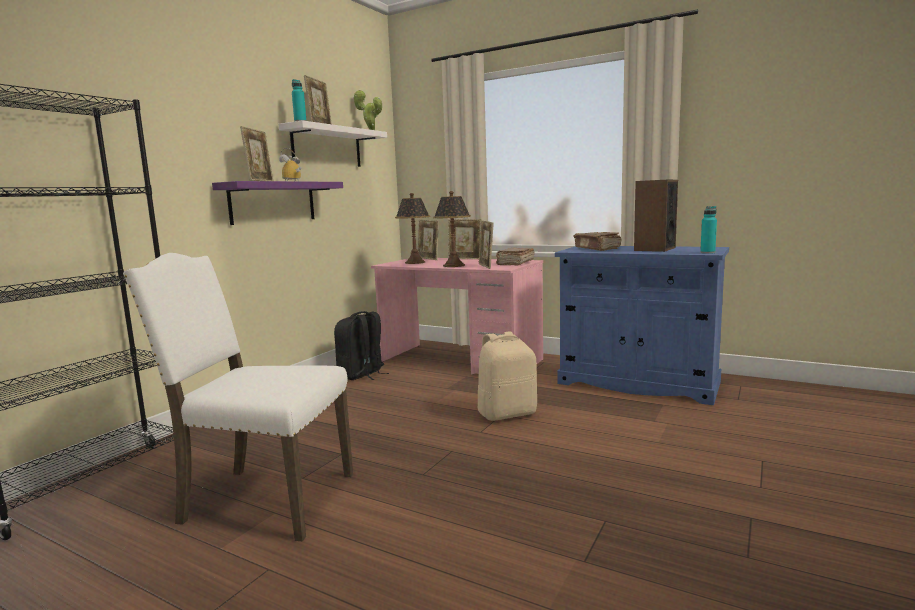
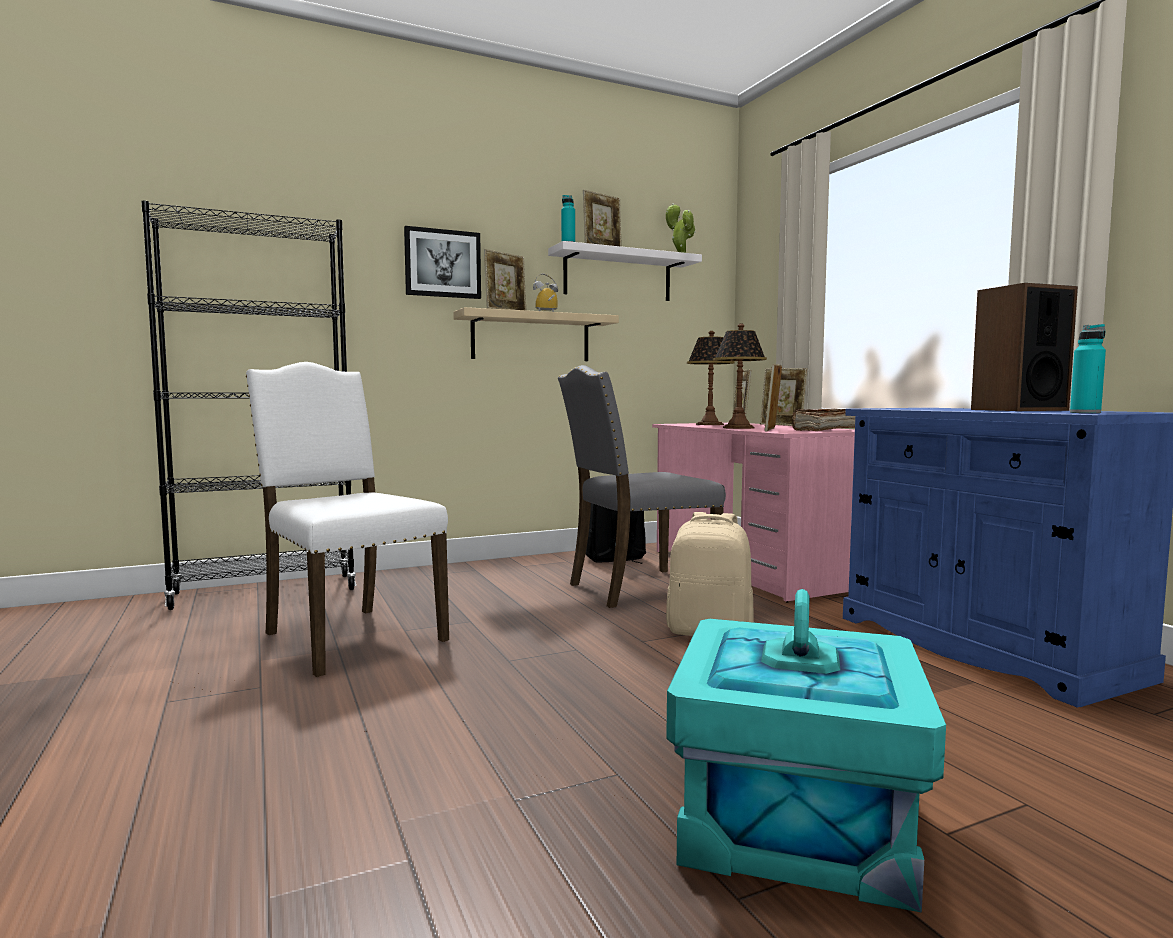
camera: 35 degrees right, 5 degrees down
purple shelf [212,181,343,225] -> beige shelf [453,307,619,361]
brown book [573,232,621,251] -> none
none -> picture [404,226,481,299]
none -> grey chair [558,365,726,608]
none -> turquoise storage box [666,589,946,913]

